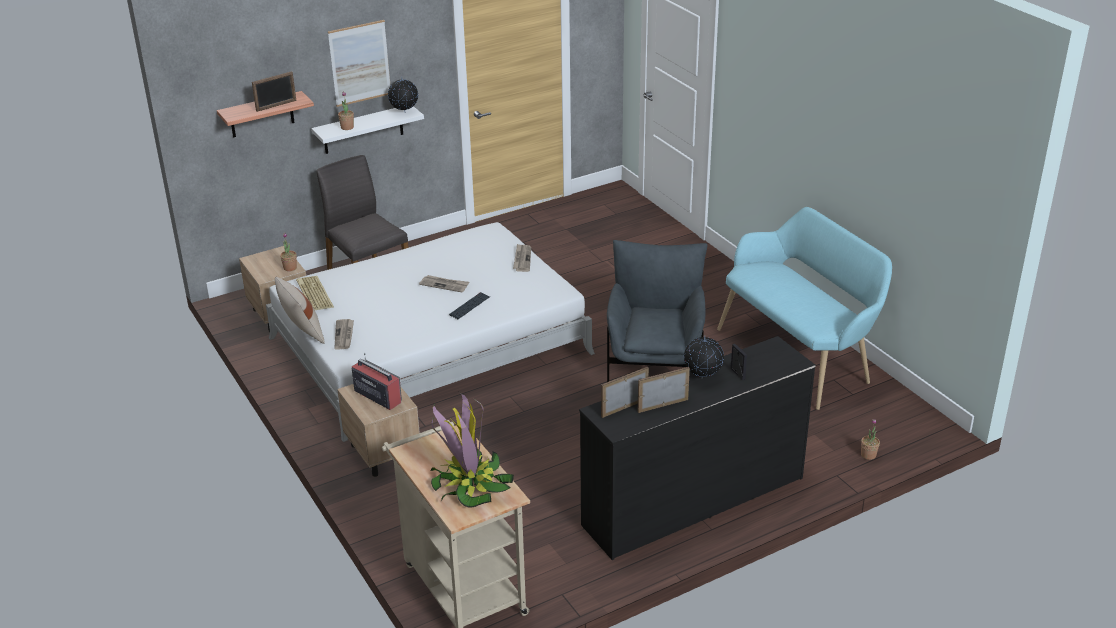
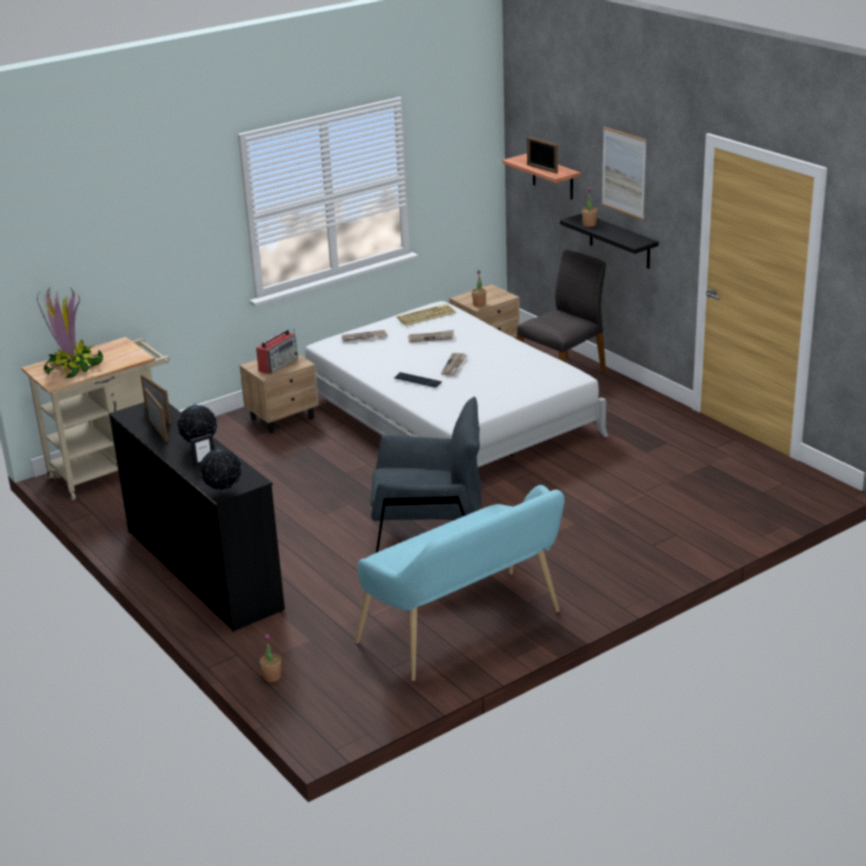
camera: 85 degrees right, 5 degrees down
beige pillow [275,277,325,344] -> none
white shelf [311,106,424,154] -> black shelf [560,214,659,269]
globe [388,77,418,111] -> globe moved to [200,446,242,493]
newspaper [513,244,531,272] -> newspaper moved to [408,330,454,342]

